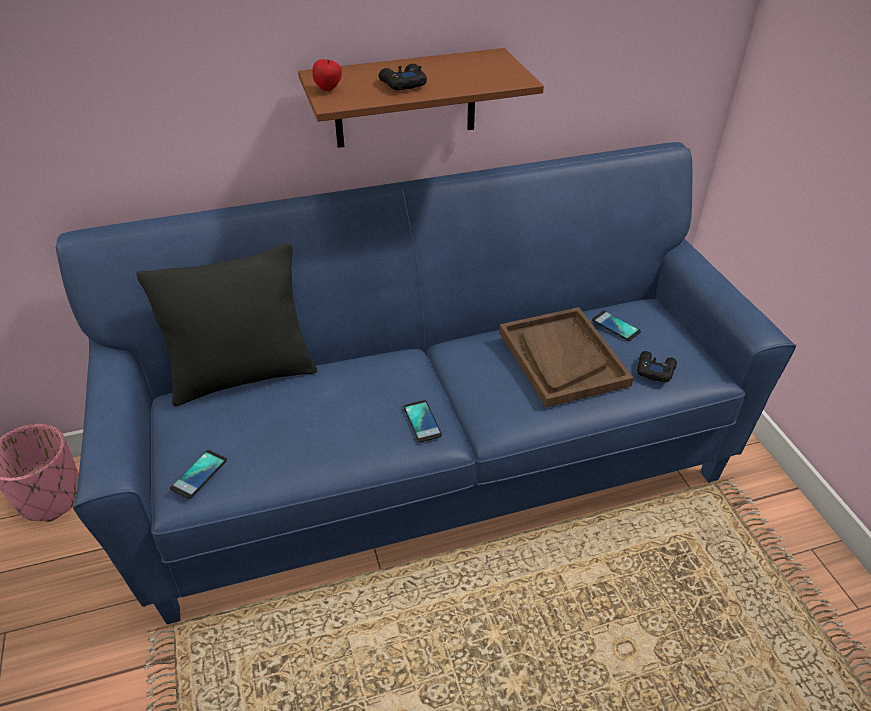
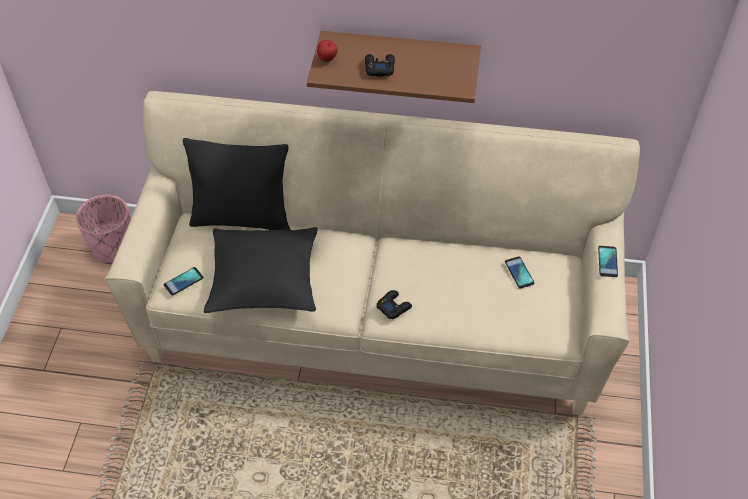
camera: 25 degrees right, 10 degrees up
blue sofa [56,142,796,624] -> beige sofa [105,91,640,415]
phone [404,400,442,442] -> phone moved to [598,246,618,277]
brown tray [499,307,634,408] -> none
black game controller [637,351,677,383] -> black game controller moved to [377,290,412,319]
none -> black pillow [204,227,318,313]

